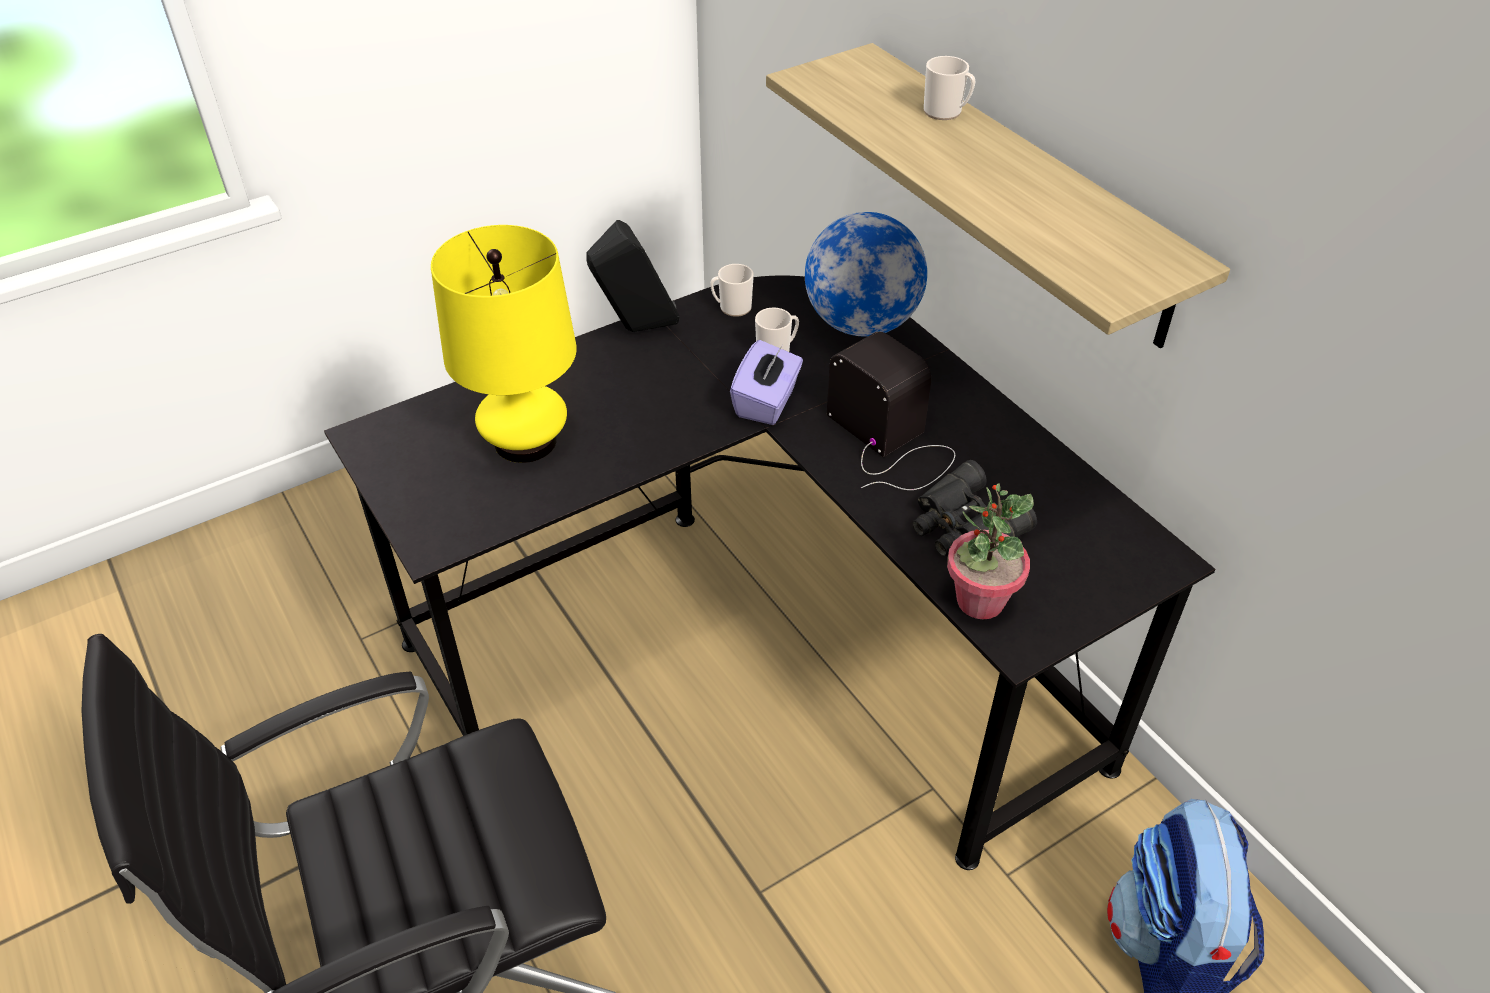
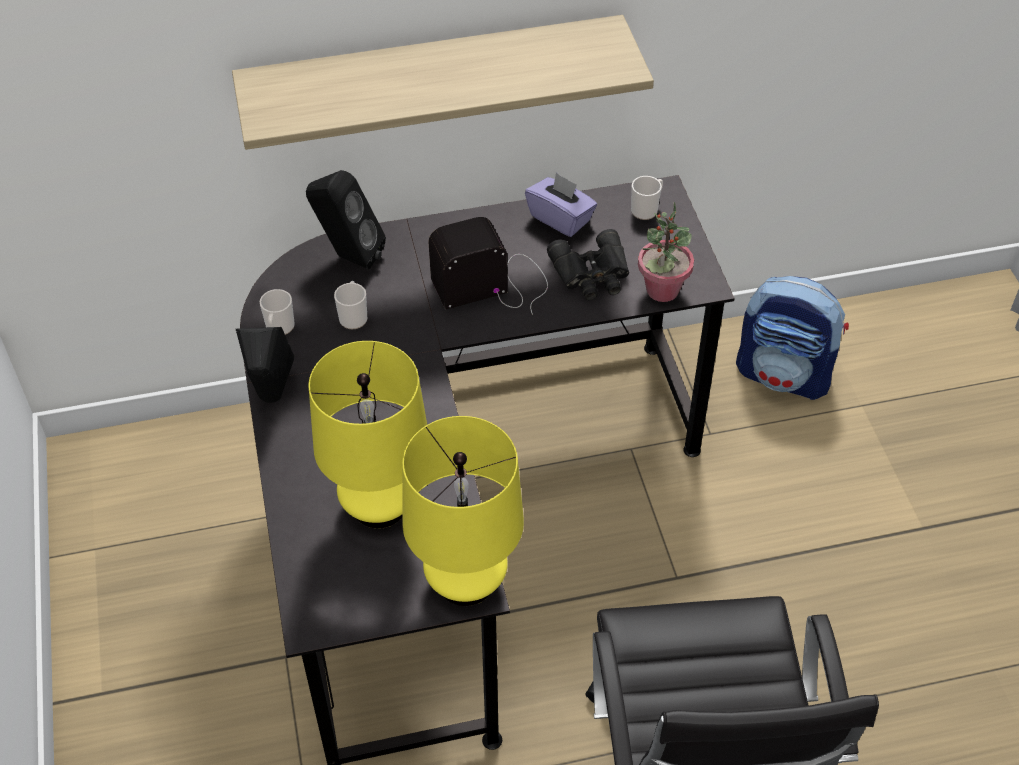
camera: 70 degrees left, 5 degrees up
purple tissue box [730,340,803,425] -> purple tissue box moved to [525,172,597,237]
globe [805,212,927,336] -> black speaker [306,170,386,270]
mug [924,56,975,120] -> mug moved to [631,176,663,220]
none -> yellow table lamp [402,416,524,606]

